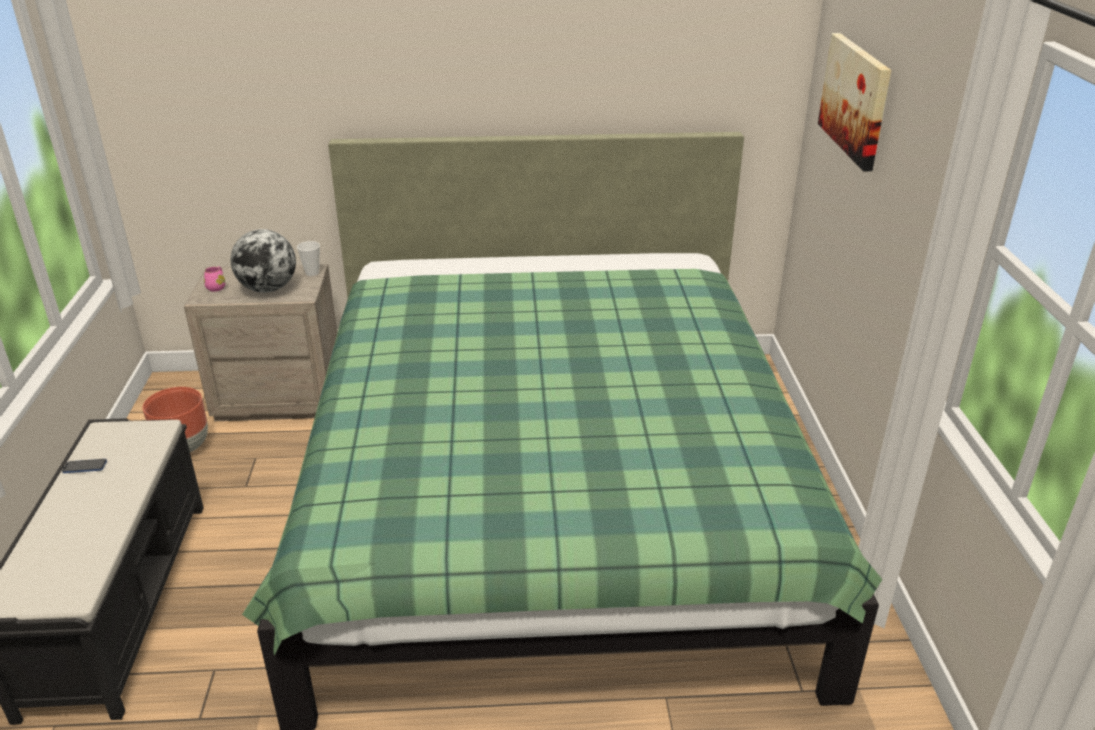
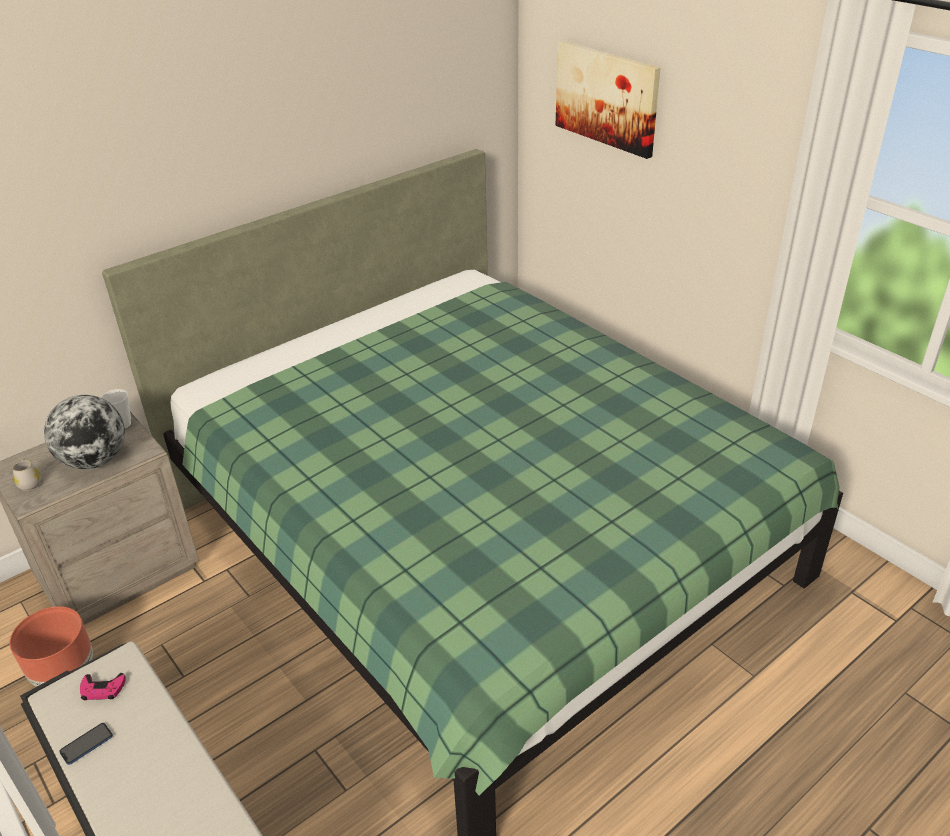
camera: 35 degrees left, 5 degrees up
pink mug [204,267,225,292] -> white mug [13,459,41,491]
none -> pink game controller [80,673,126,700]

